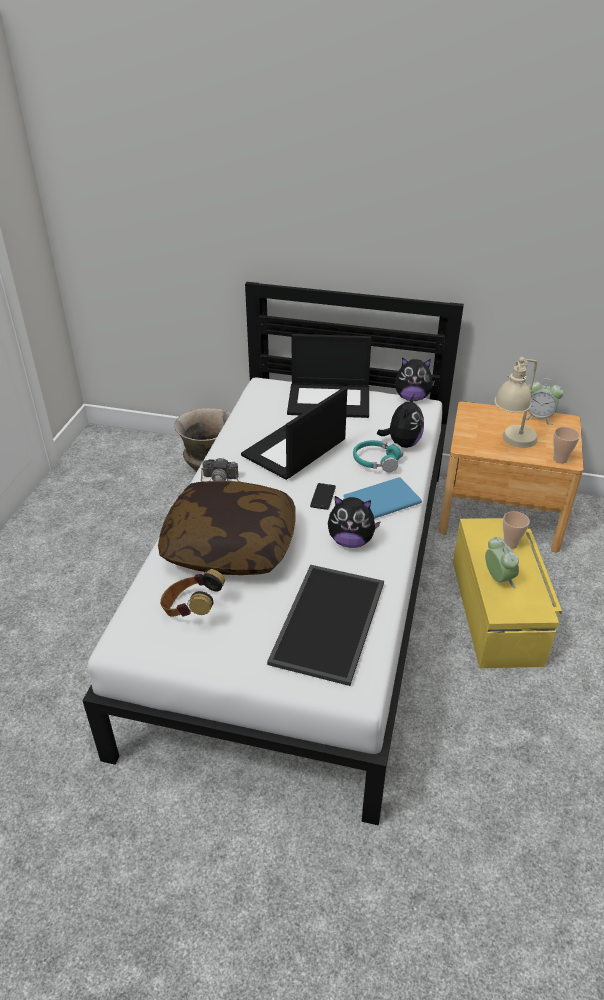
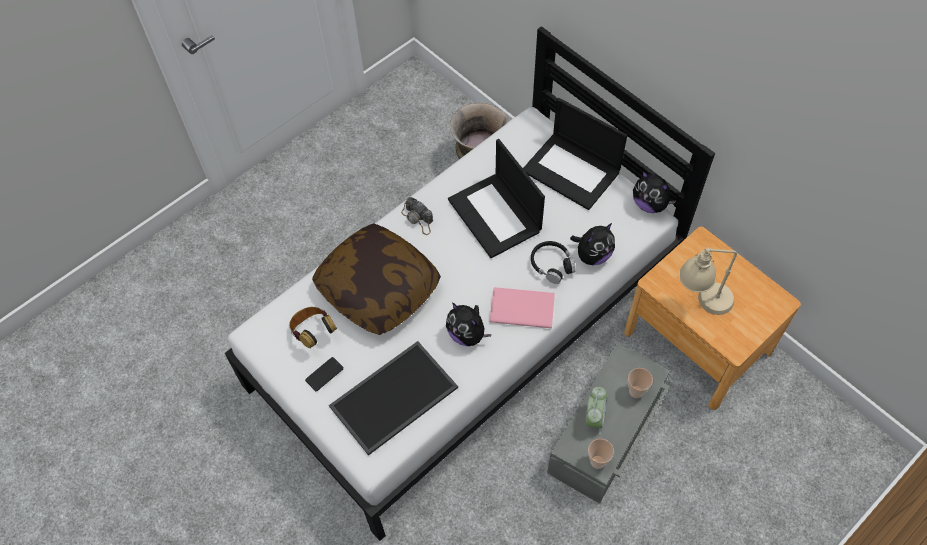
camera: 35 degrees right, 20 degrees up
laptop [241,387,347,480] -> laptop turned 105 degrees counterclockwise [448,139,545,258]
phone [310,483,336,510] -> phone moved to [305,357,344,391]
blue book [343,477,422,519] -> pink book [490,287,555,328]
turquoise headphones [353,440,403,472] -> black headphones [531,241,576,284]
yellow storage box [453,518,562,668] -> grey storage box [547,343,670,504]
alarm clock [526,378,564,425] -> none
cup [553,427,580,464] -> cup moved to [588,439,614,469]

